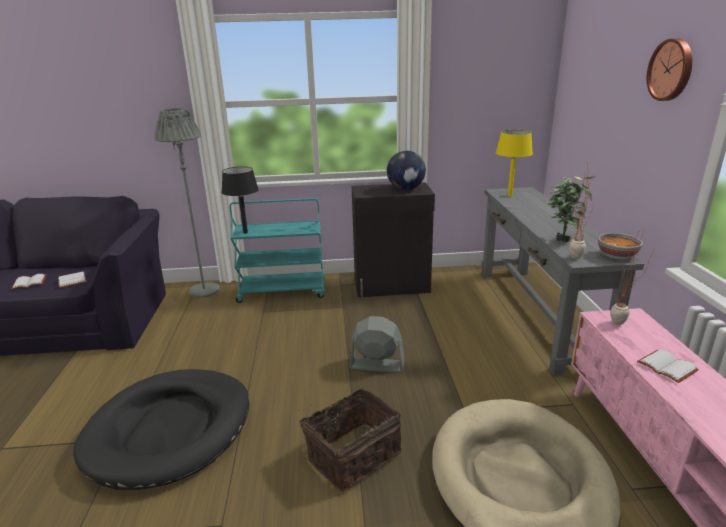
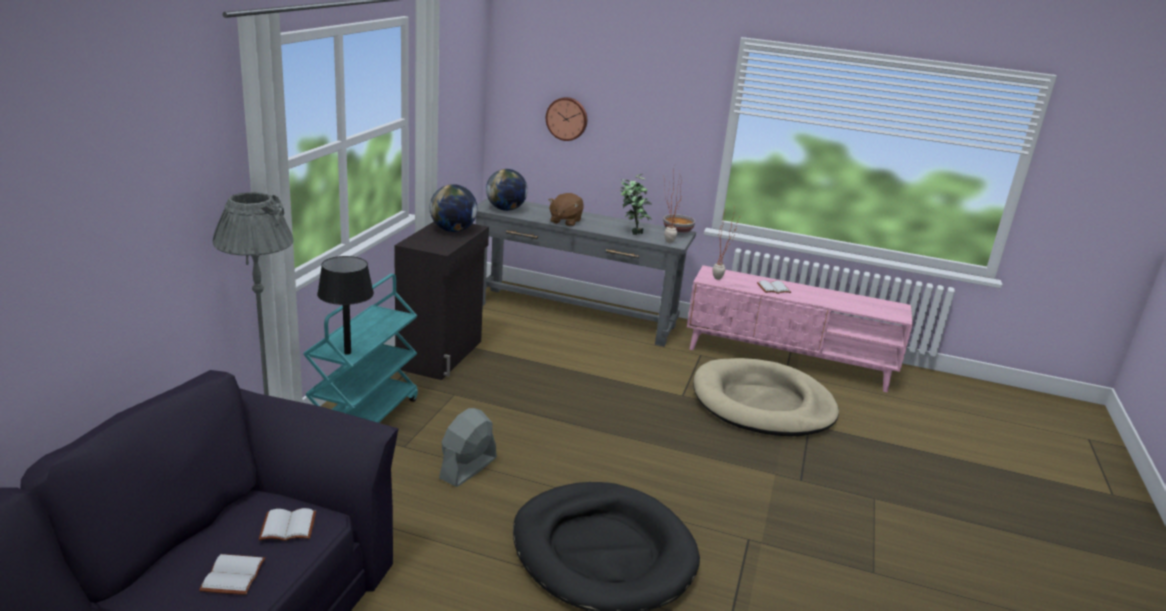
camera: 70 degrees left, 0 degrees up
basket [297,388,401,492] -> none
grey fan [349,316,405,372] -> grey fan moved to [439,408,497,487]
yellow table lamp [496,130,533,197] -> globe [486,169,528,211]
wall clock [647,39,692,101] -> wall clock moved to [546,97,587,141]
none -> brown plush toy [549,193,584,227]

